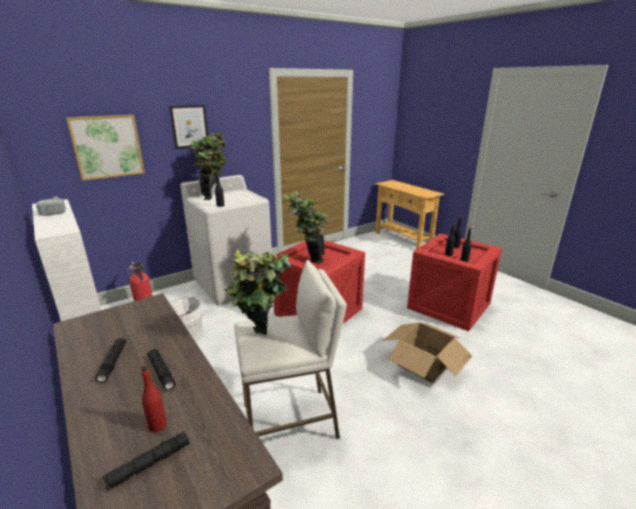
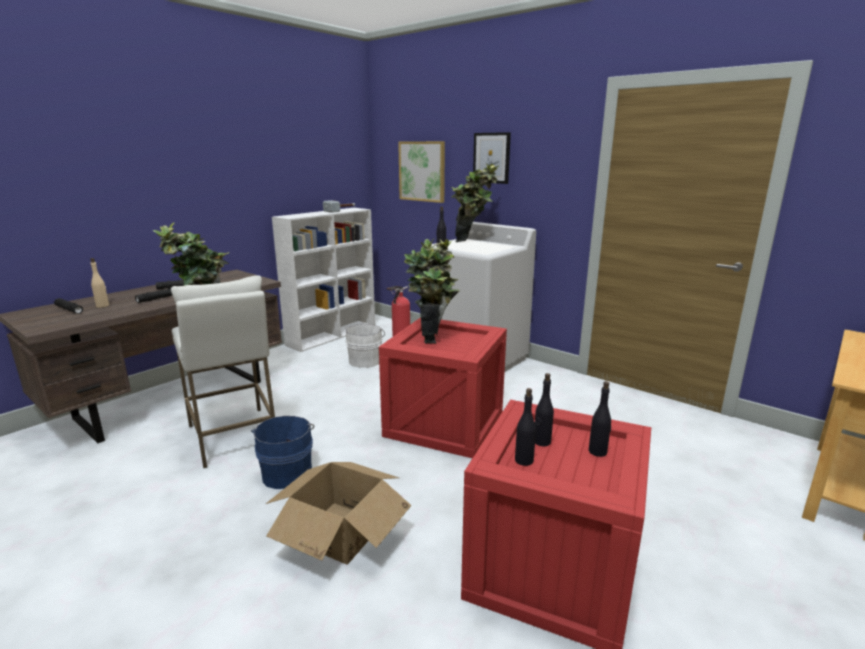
camera: 75 degrees right, 5 degrees down
red bottle [141,364,167,432] -> beige bottle [90,258,109,308]
none -> blue bucket [251,416,314,489]

